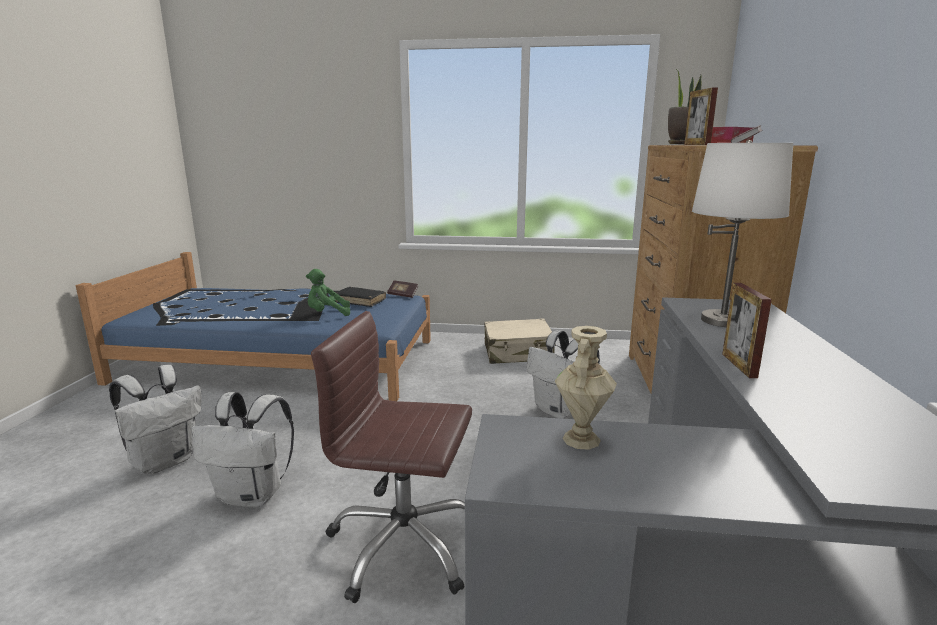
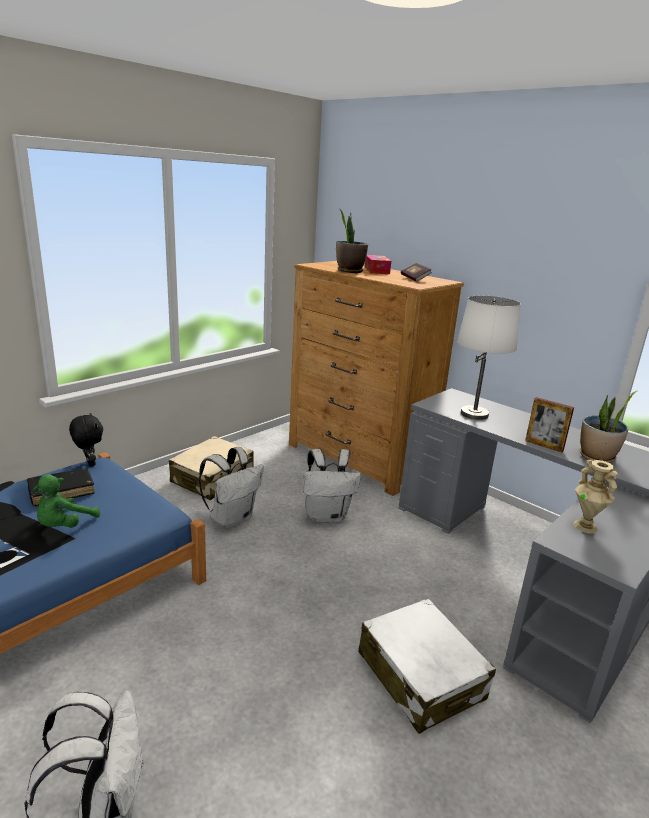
camera: 55 degrees left, 5 degrees up
white backpack [191,392,294,507] -> white backpack moved to [199,447,264,528]
brown office chair [311,311,472,603] -> white suitcase [358,598,496,734]
book [387,281,418,298] -> black plush toy [69,413,103,467]
picture frame [684,87,718,145] -> none
none -> potted plant [580,391,637,463]

